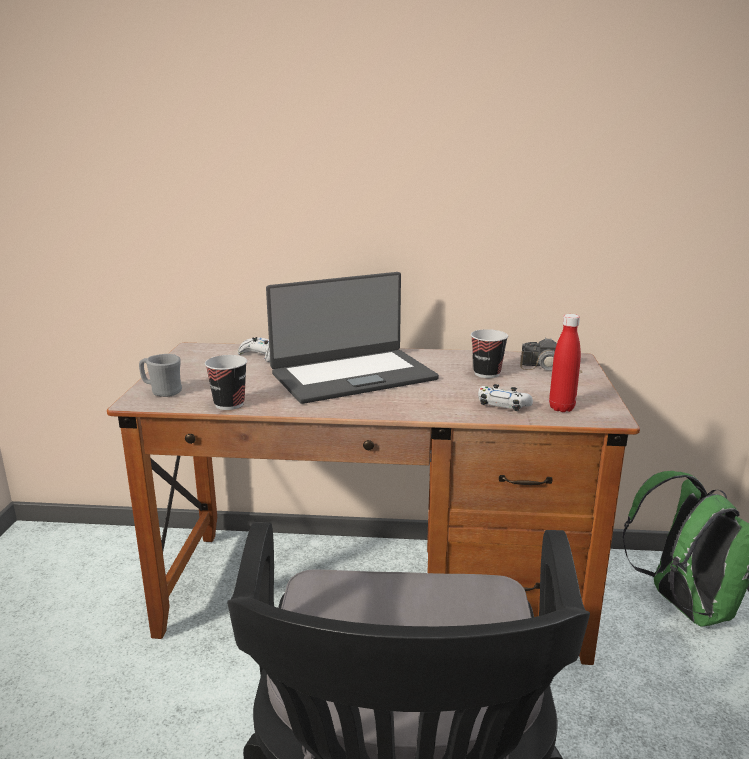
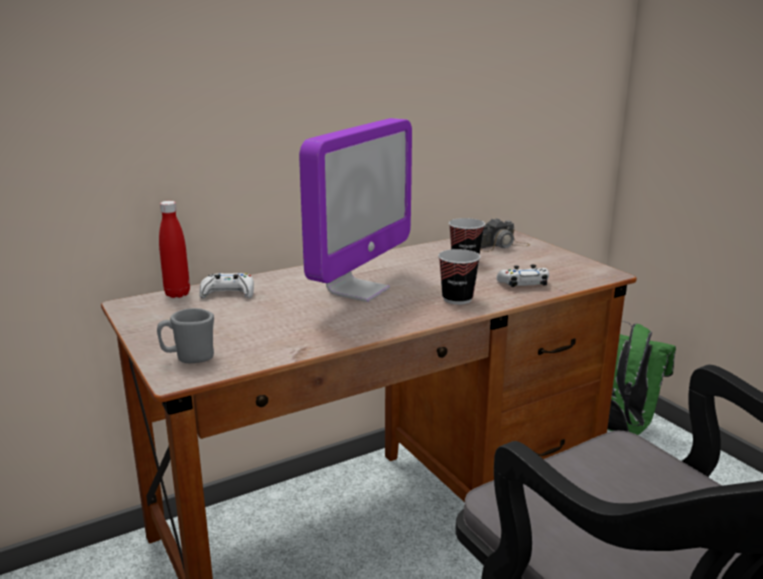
camera: 35 degrees left, 0 degrees up
cup [205,355,247,410] -> cup moved to [438,249,481,305]
laptop [266,272,439,404] -> monitor [299,118,412,302]
red bottle [549,314,581,412] -> red bottle moved to [159,201,190,298]

